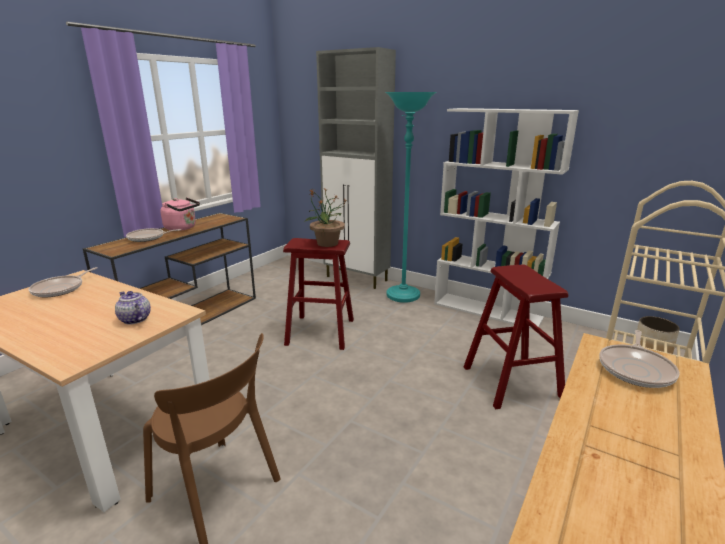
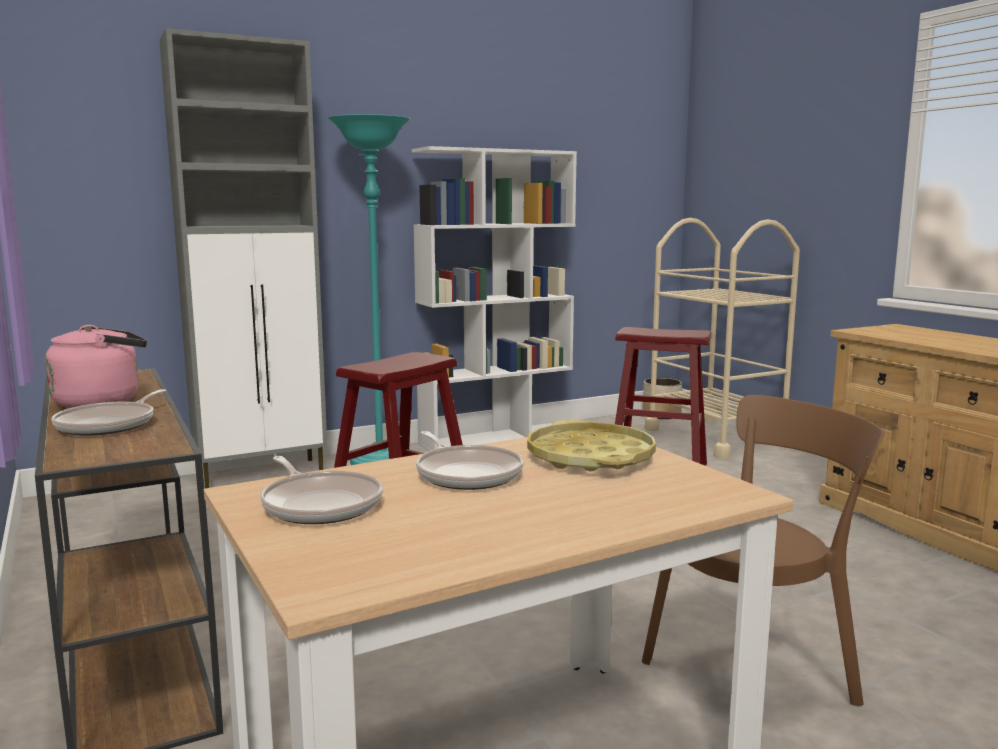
camera: 60 degrees left, 10 degrees down
teapot [115,291,151,325] -> yellow tray [527,420,656,471]
potted plant [304,188,347,247] -> none
frying pan [599,330,680,388] -> frying pan moved to [416,431,524,490]

